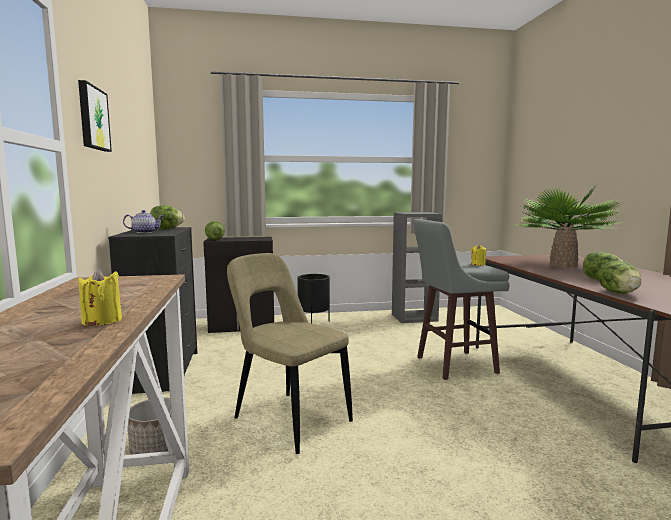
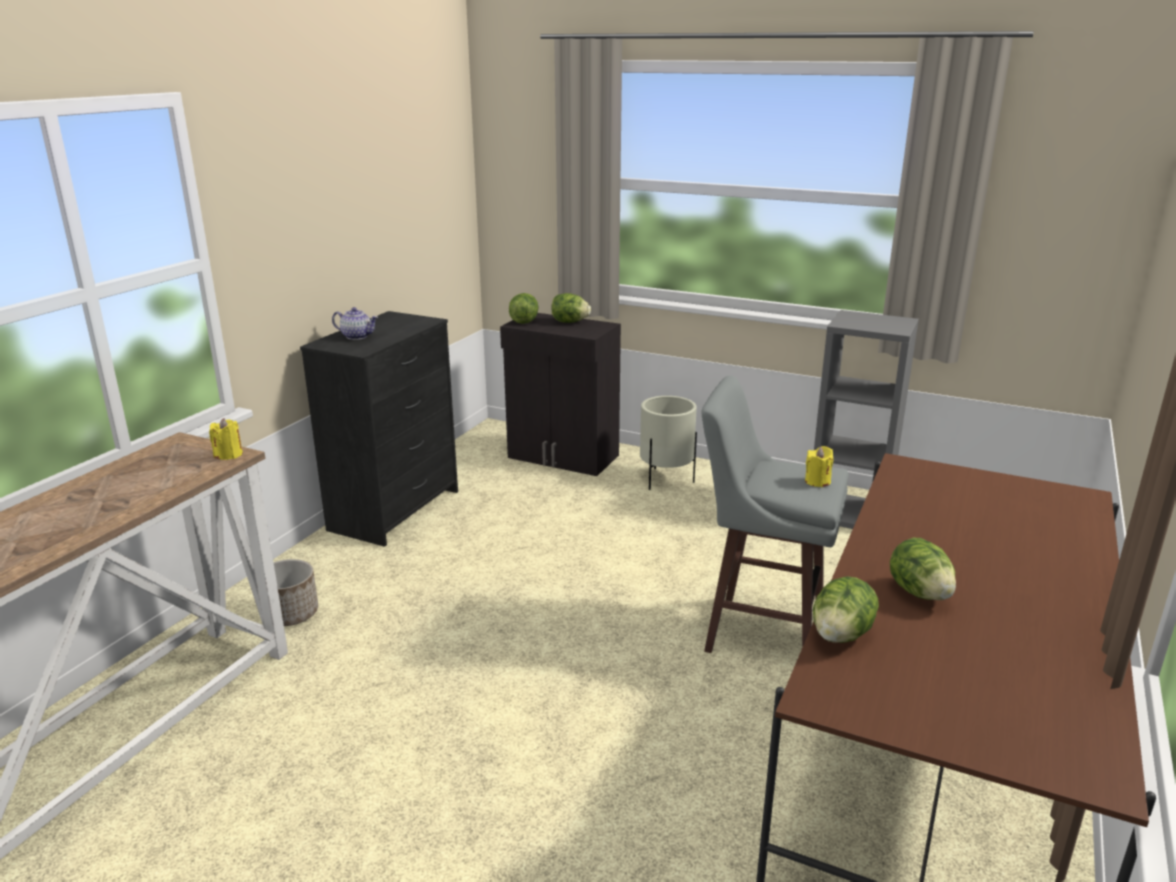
camera: 35 degrees right, 15 degrees up
picture [78,80,112,152] -> none
yellow candle [78,268,122,326] -> yellow candle moved to [209,418,243,460]
lettuce [150,206,185,230] -> lettuce moved to [551,293,591,323]
beige chair [227,253,353,454] -> none
black planter [297,274,330,323] -> beige planter [640,396,697,490]
potted plant [514,186,623,268] -> none

